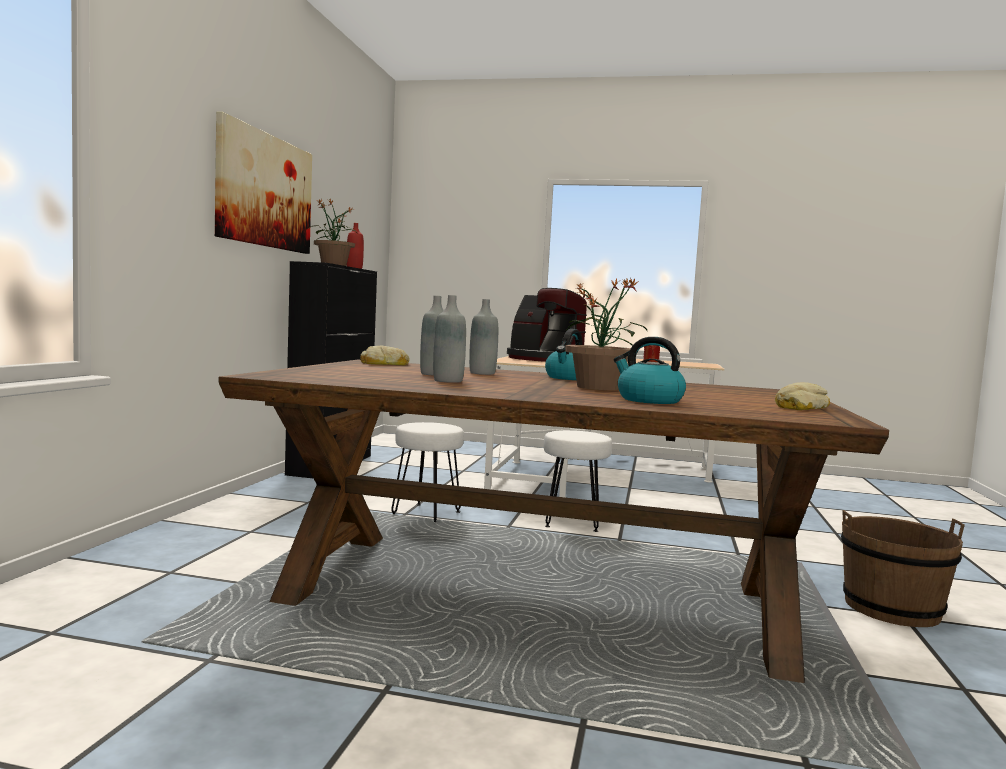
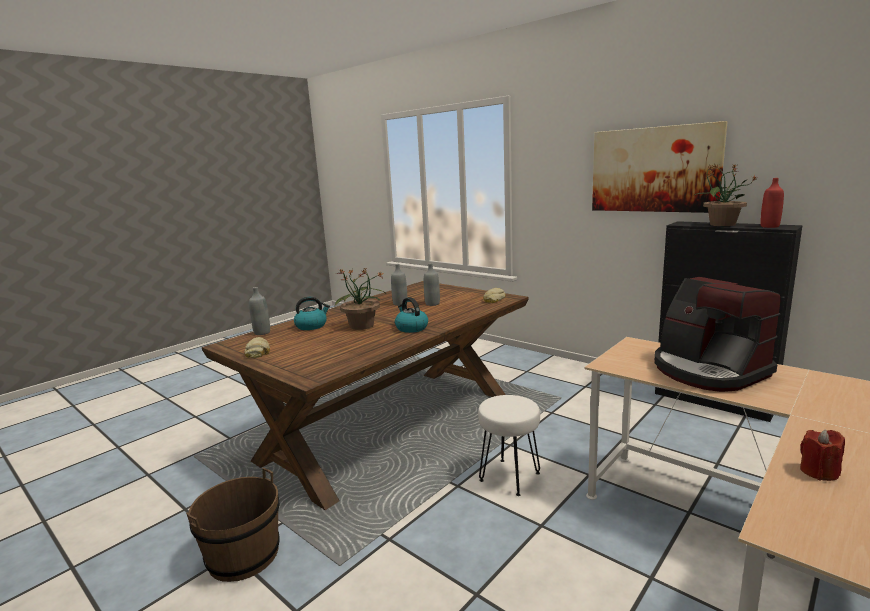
camera: 120 degrees right, 10 degrees up
white stool [391,422,464,522] -> none
grey bottle [469,299,498,375] -> grey bottle moved to [249,287,270,335]
coffee machine [507,288,587,362] -> coffee machine turned 90 degrees counterclockwise [654,277,781,392]

